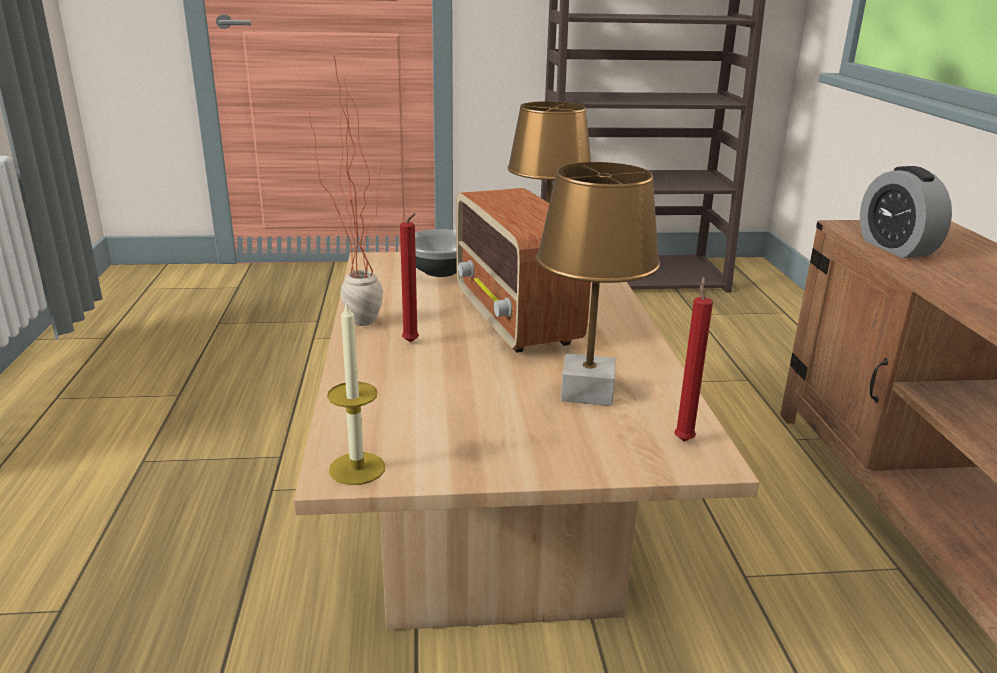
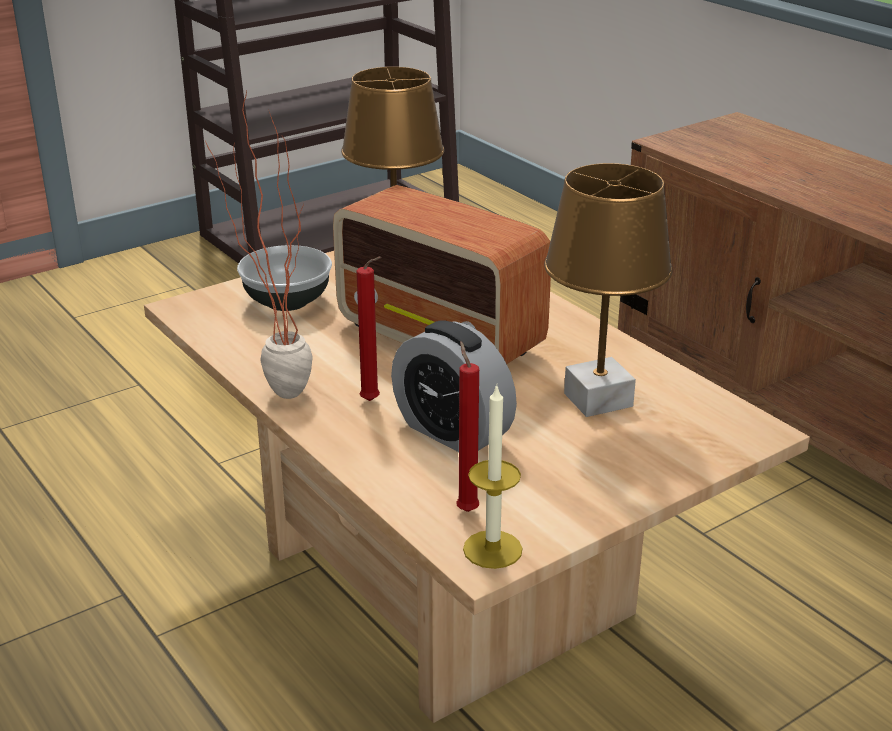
camera: 30 degrees left, 5 degrees up
red candle [674,276,713,441] -> red candle moved to [456,341,479,512]
alarm clock [860,166,952,258] -> alarm clock moved to [391,320,517,452]

